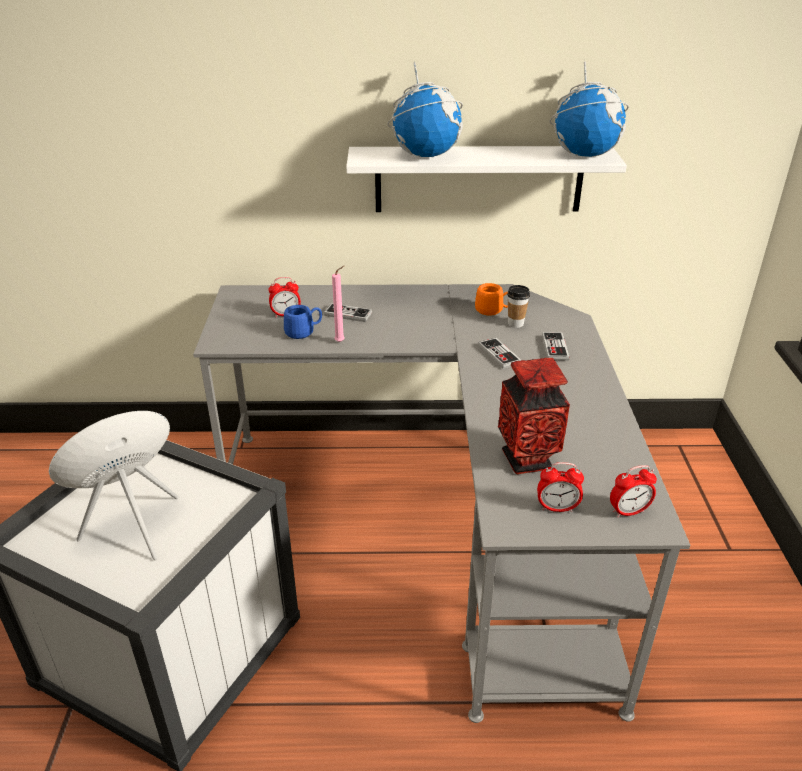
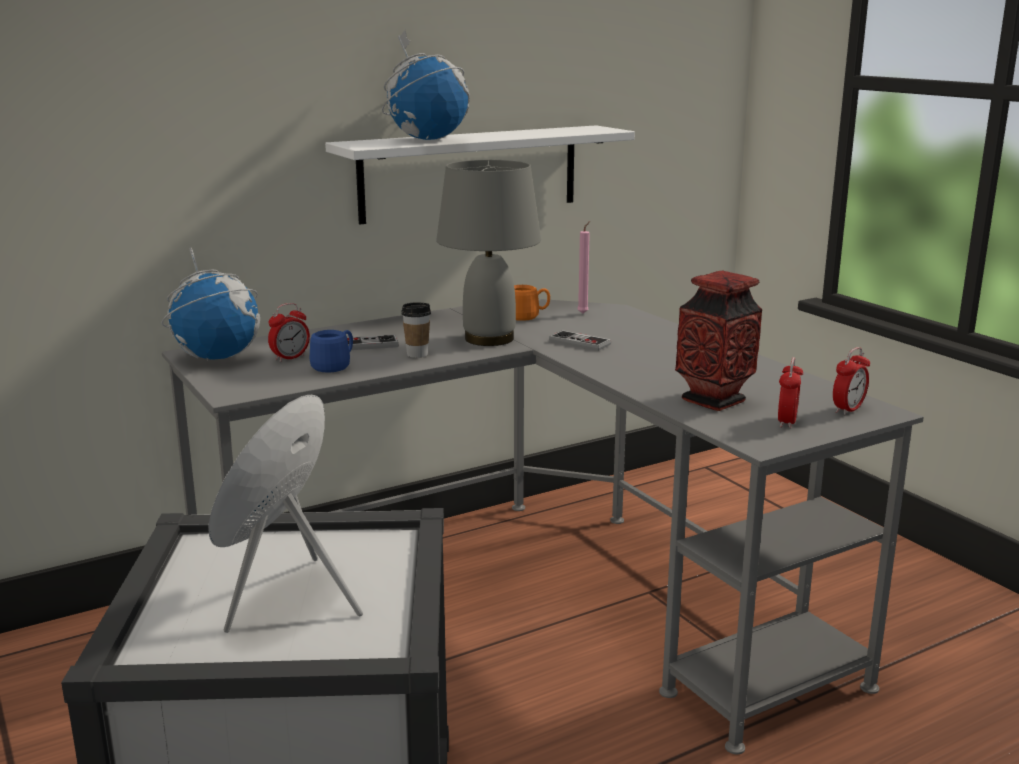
camera: 30 degrees left, 15 degrees down
pink candle [332,266,345,342] -> pink candle moved to [577,221,590,314]
cup [507,285,530,328] -> cup moved to [401,302,431,358]
alarm clock [537,462,584,512] -> alarm clock turned 45 degrees counterclockwise [778,357,803,429]
game controller [542,332,569,361] -> none
globe [549,62,629,157] -> globe moved to [161,247,260,361]
none -> grey table lamp [436,160,541,346]

